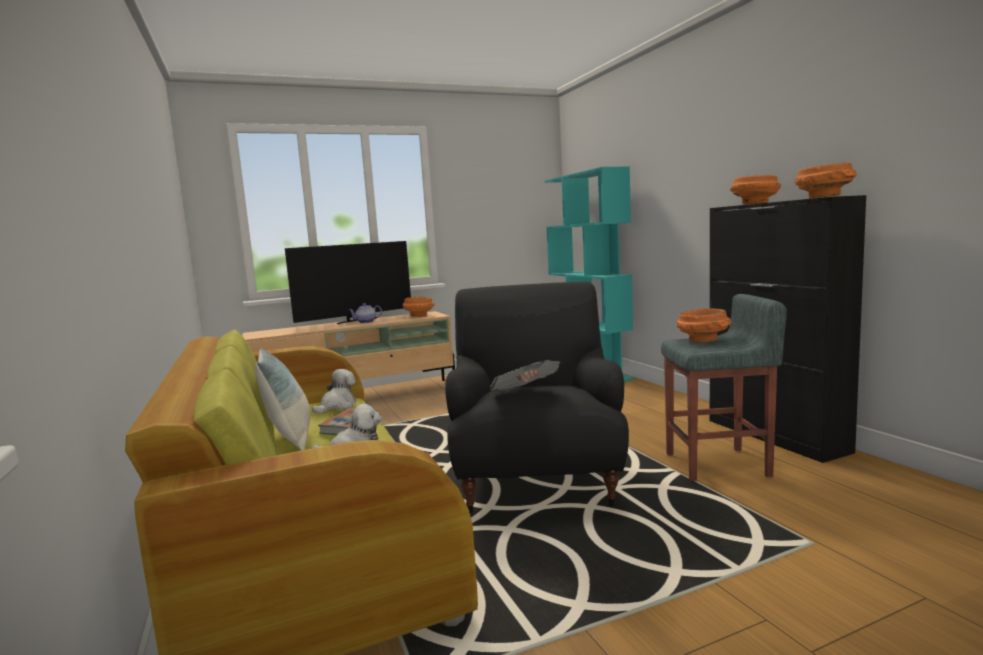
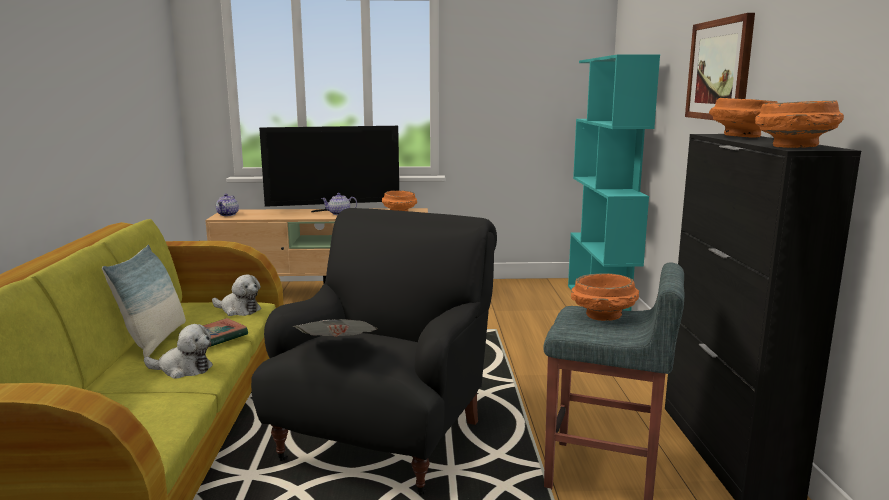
camera: 20 degrees right, 5 degrees up
plush toy [312,369,356,414] -> plush toy turned 60 degrees clockwise [212,274,261,316]
none -> teapot [216,194,239,216]
none -> picture [685,13,755,120]

